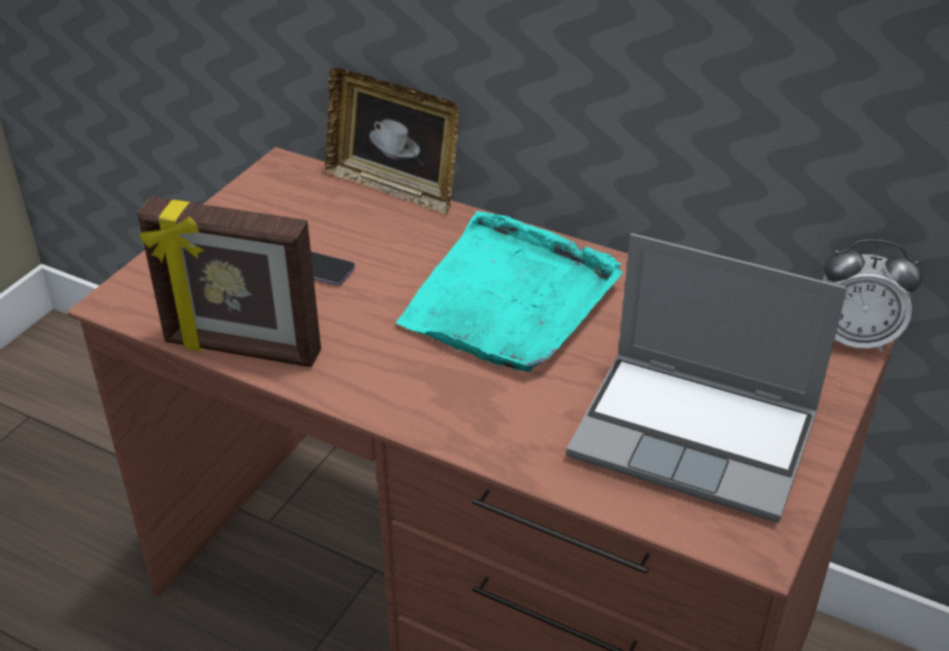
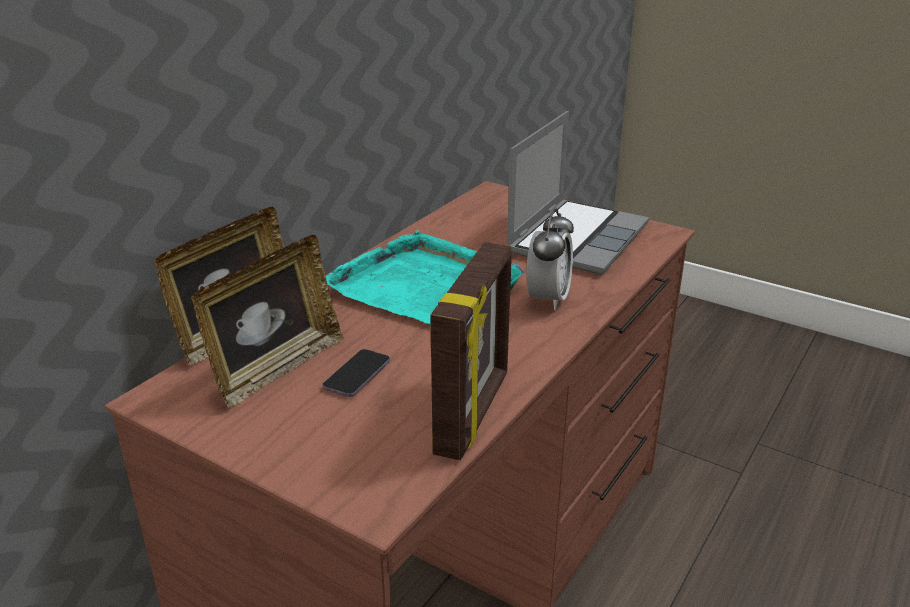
camera: 85 degrees left, 10 degrees down
alarm clock [822,239,922,352] -> alarm clock moved to [526,208,574,310]
none -> picture frame [191,235,344,408]

